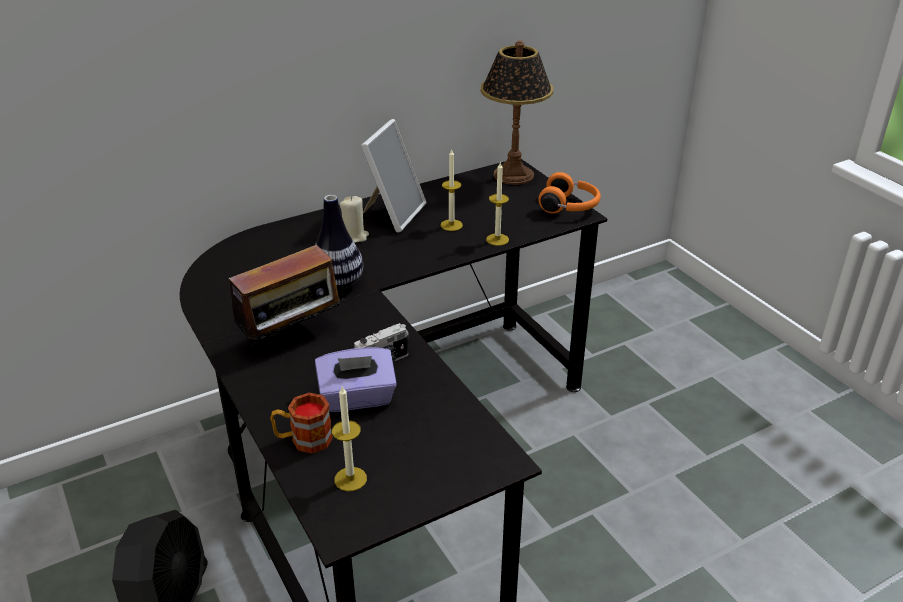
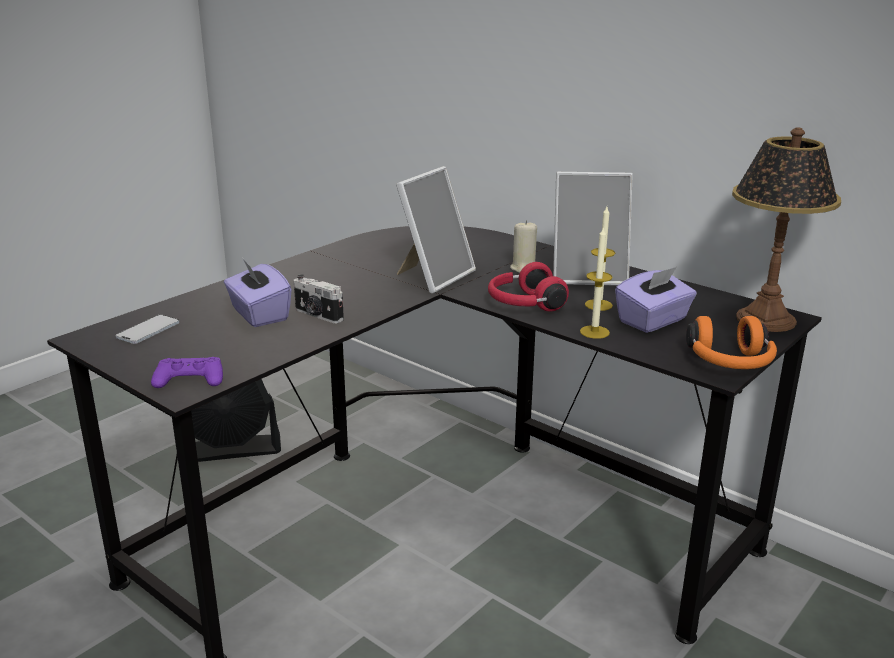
camera: 70 degrees right, 10 degrees down
radio [219,245,345,349] -> none
mug [270,393,333,454] -> none
vase [315,195,363,290] -> picture frame [396,166,476,293]
candle [332,386,367,491] -> phone [116,315,180,344]
none -> purple game controller [151,357,223,388]
none -> red headphones [488,262,569,312]
none -> purple tissue box [615,267,697,333]

